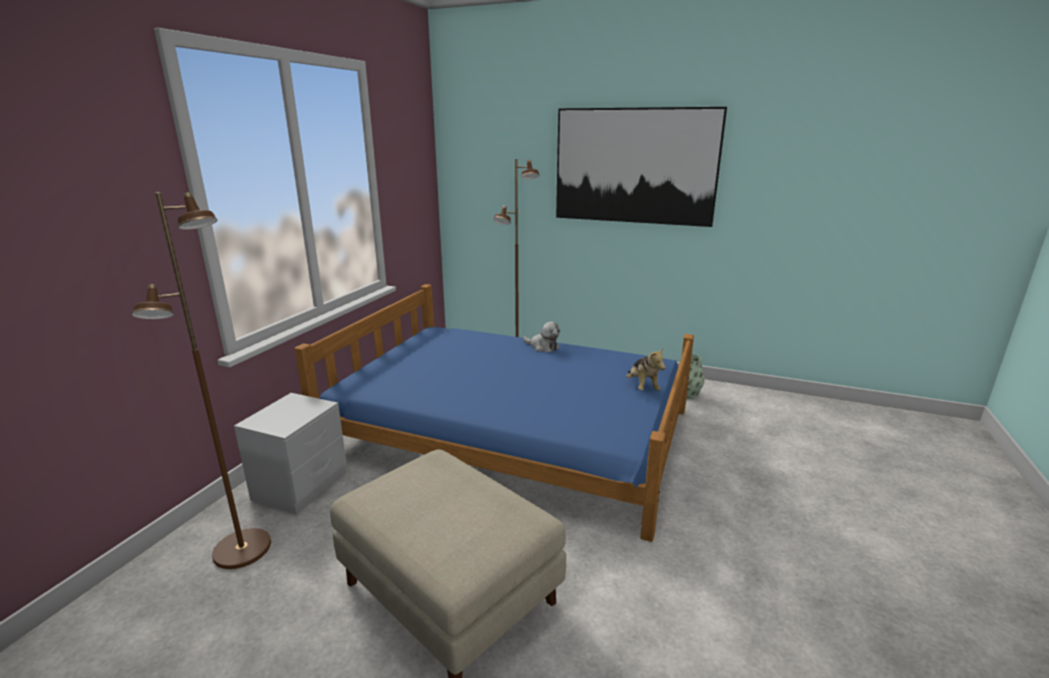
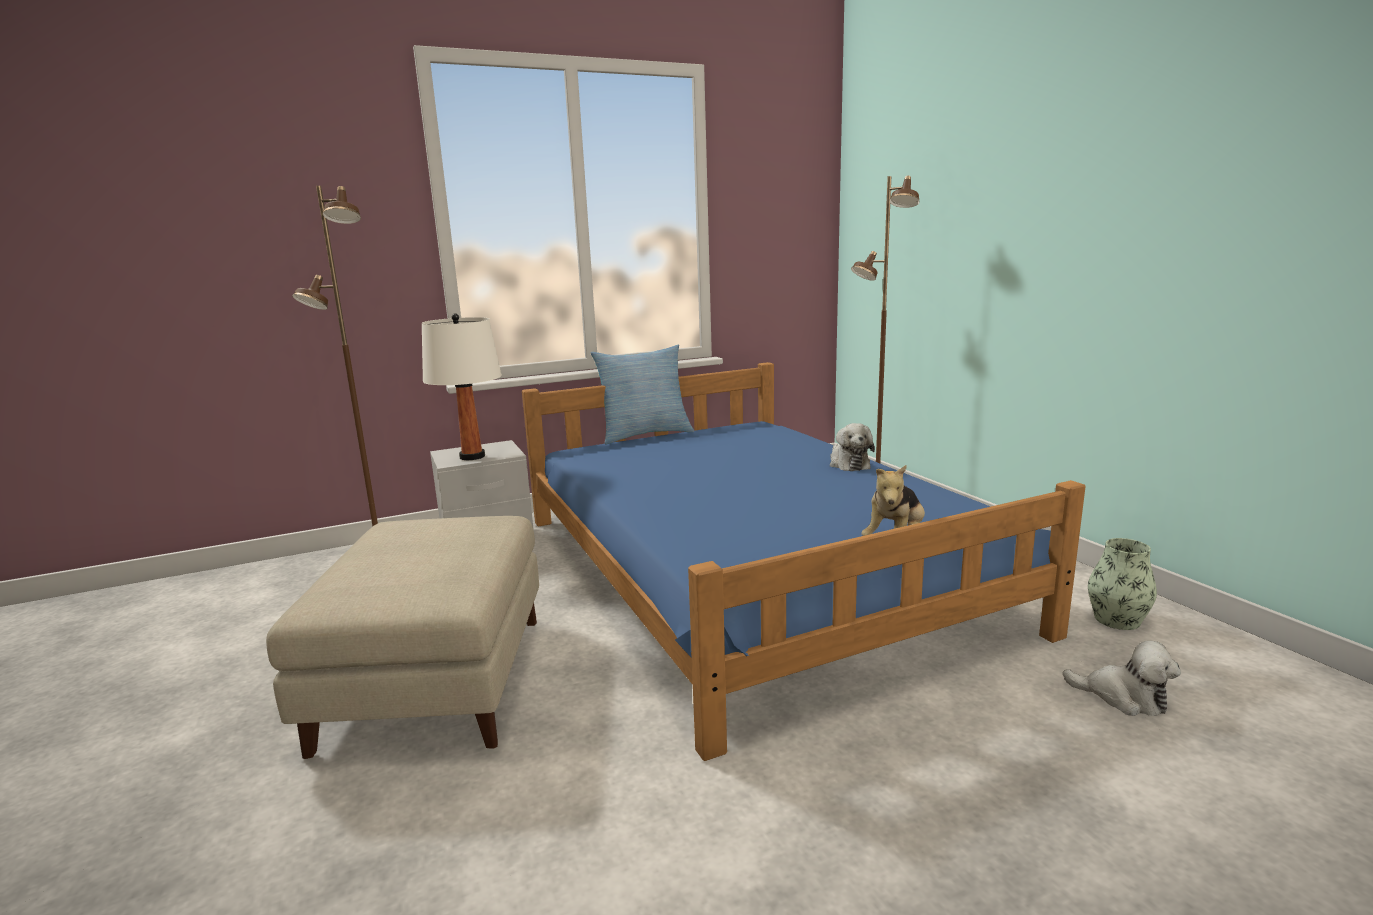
camera: 45 degrees right, 5 degrees down
picture [556,107,727,227] -> none
none -> white table lamp [422,313,502,460]
none -> pillow [590,344,694,444]
none -> plush toy [1063,641,1181,716]

